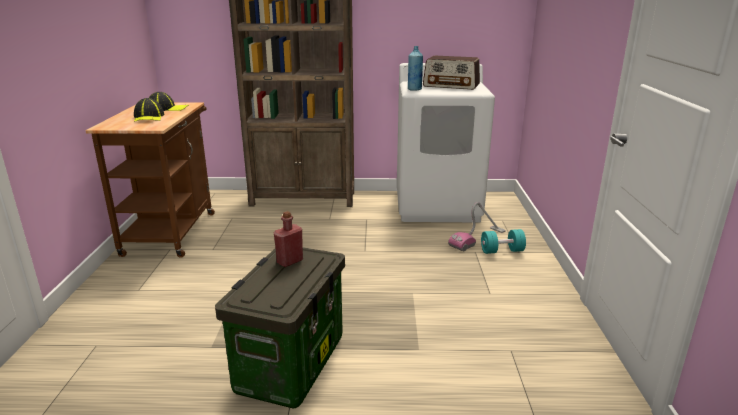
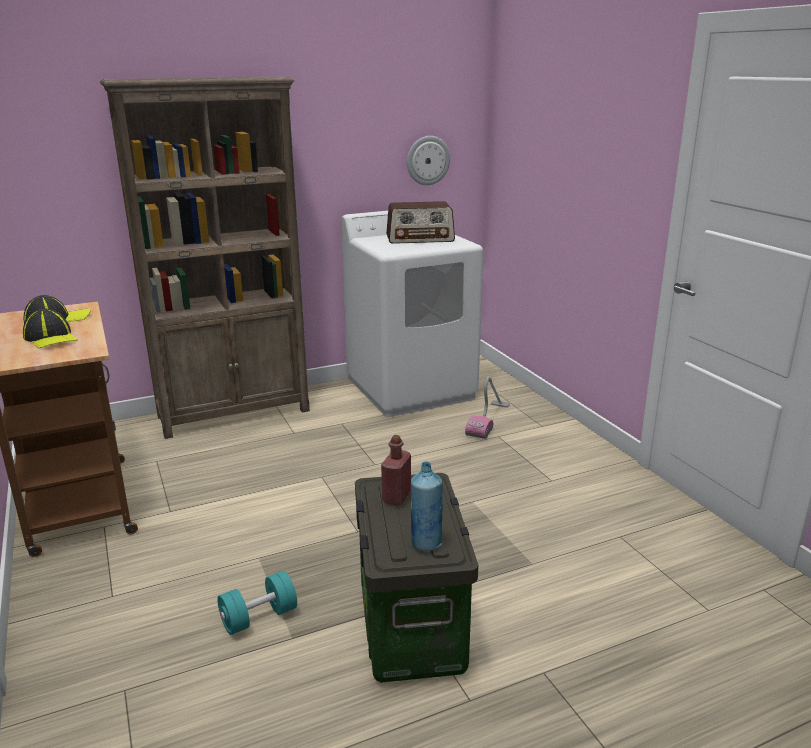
camera: 25 degrees left, 0 degrees up
blue bottle [408,46,423,91] -> blue bottle moved to [411,461,443,551]
turquoise dumbbell [481,229,526,254] -> turquoise dumbbell moved to [217,571,297,635]
none -> wall clock [407,136,450,185]

